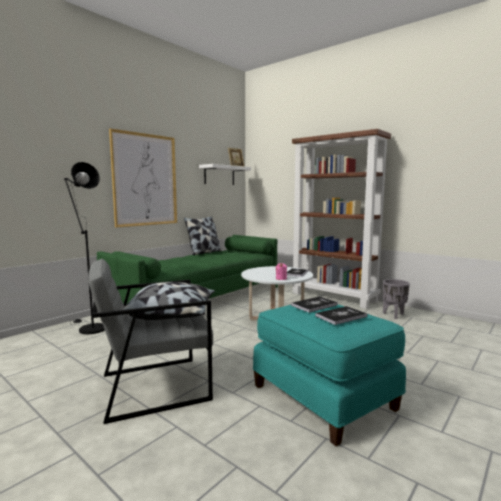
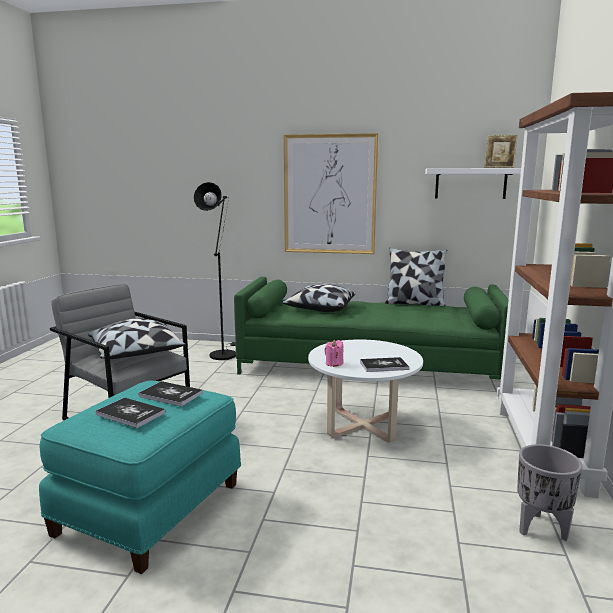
camera: 60 degrees right, 5 degrees up
none -> pillow [282,284,355,312]

